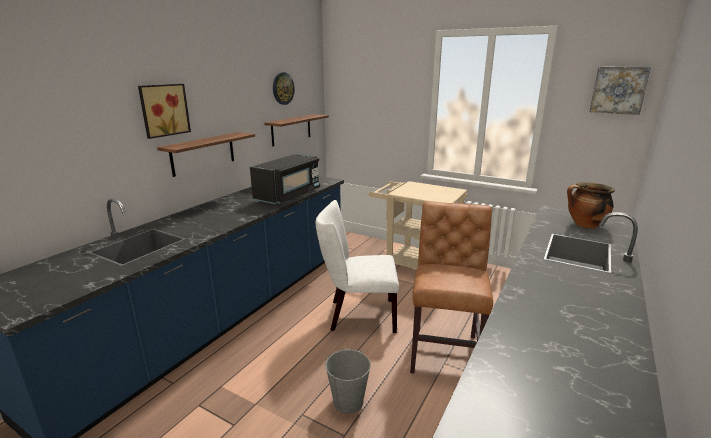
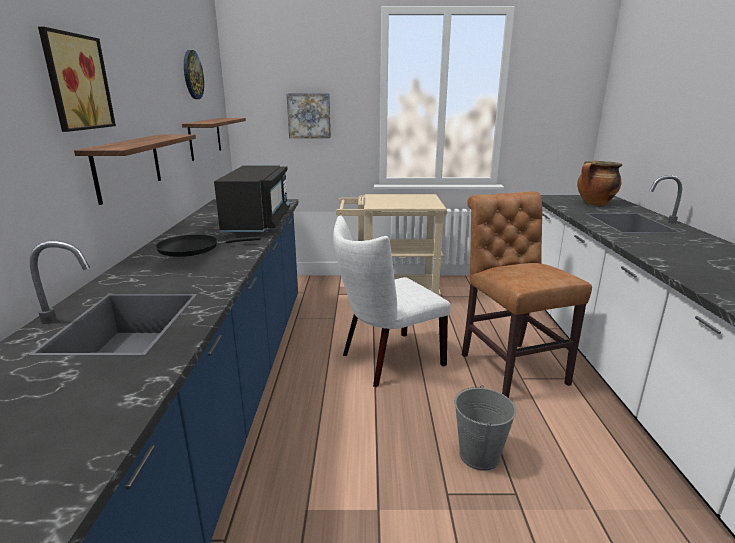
camera: 30 degrees left, 0 degrees up
picture [590,67,651,115] -> picture moved to [286,93,331,138]
none -> black frying pan [156,235,261,257]

